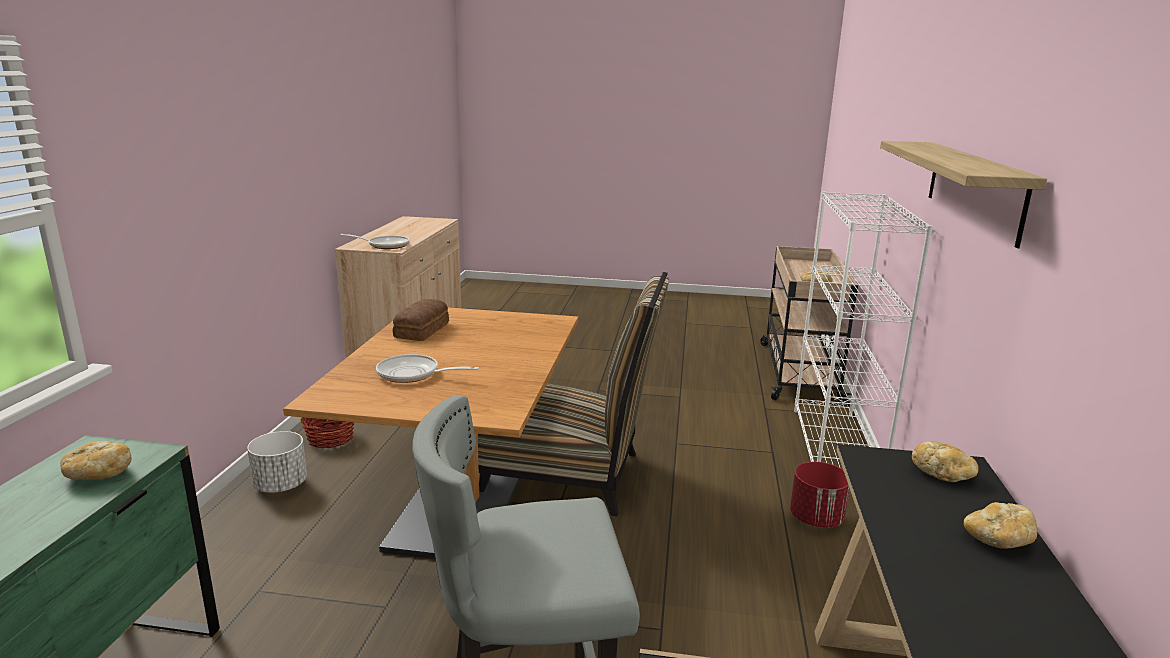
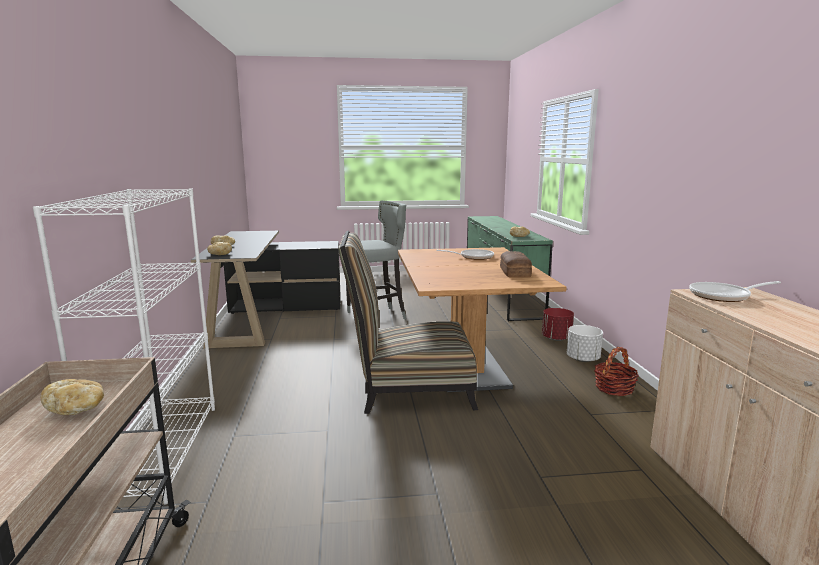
camera: 165 degrees right, 5 degrees down
red planter [790,462,850,528] -> red planter moved to [542,308,574,341]
shelf [880,141,1047,248] -> none

